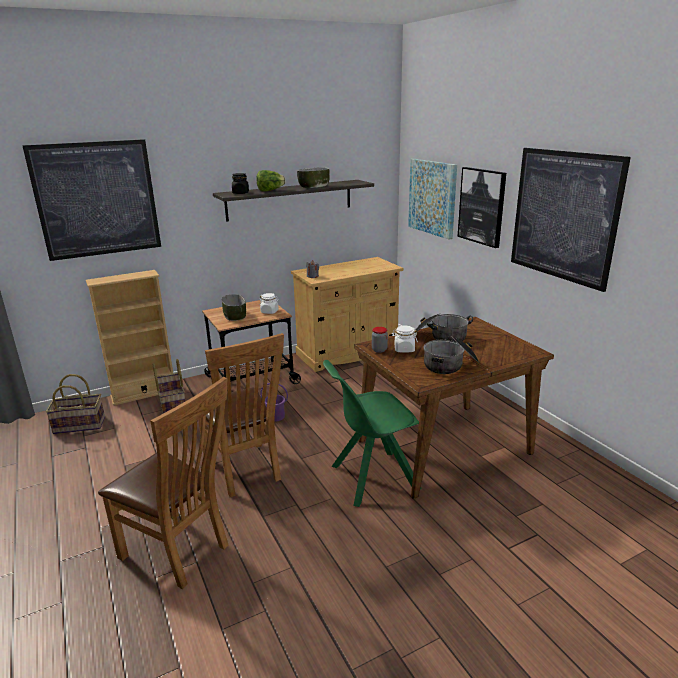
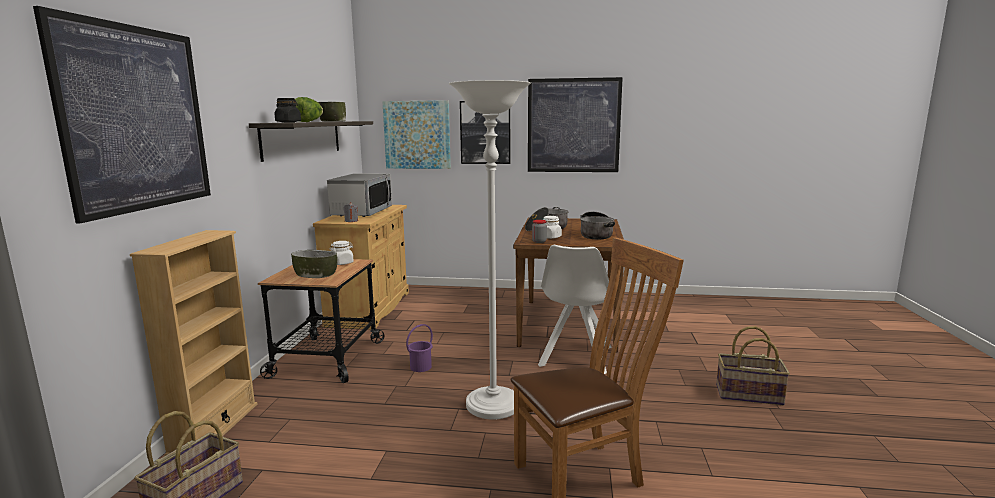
camera: 55 degrees left, 10 degrees down
basket [153,359,186,414] -> basket moved to [716,326,790,405]
brown chair [198,333,284,497] -> white floor lamp [449,80,531,420]
green chair [323,360,421,507] -> white chair [538,245,612,374]
none -> microwave [327,173,392,217]

